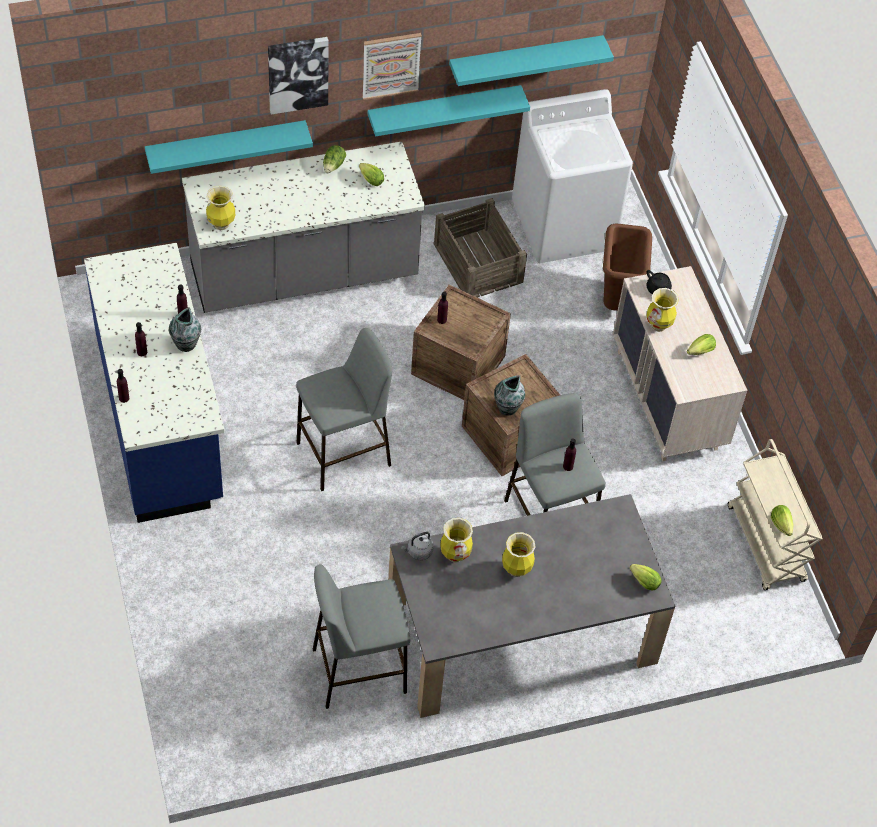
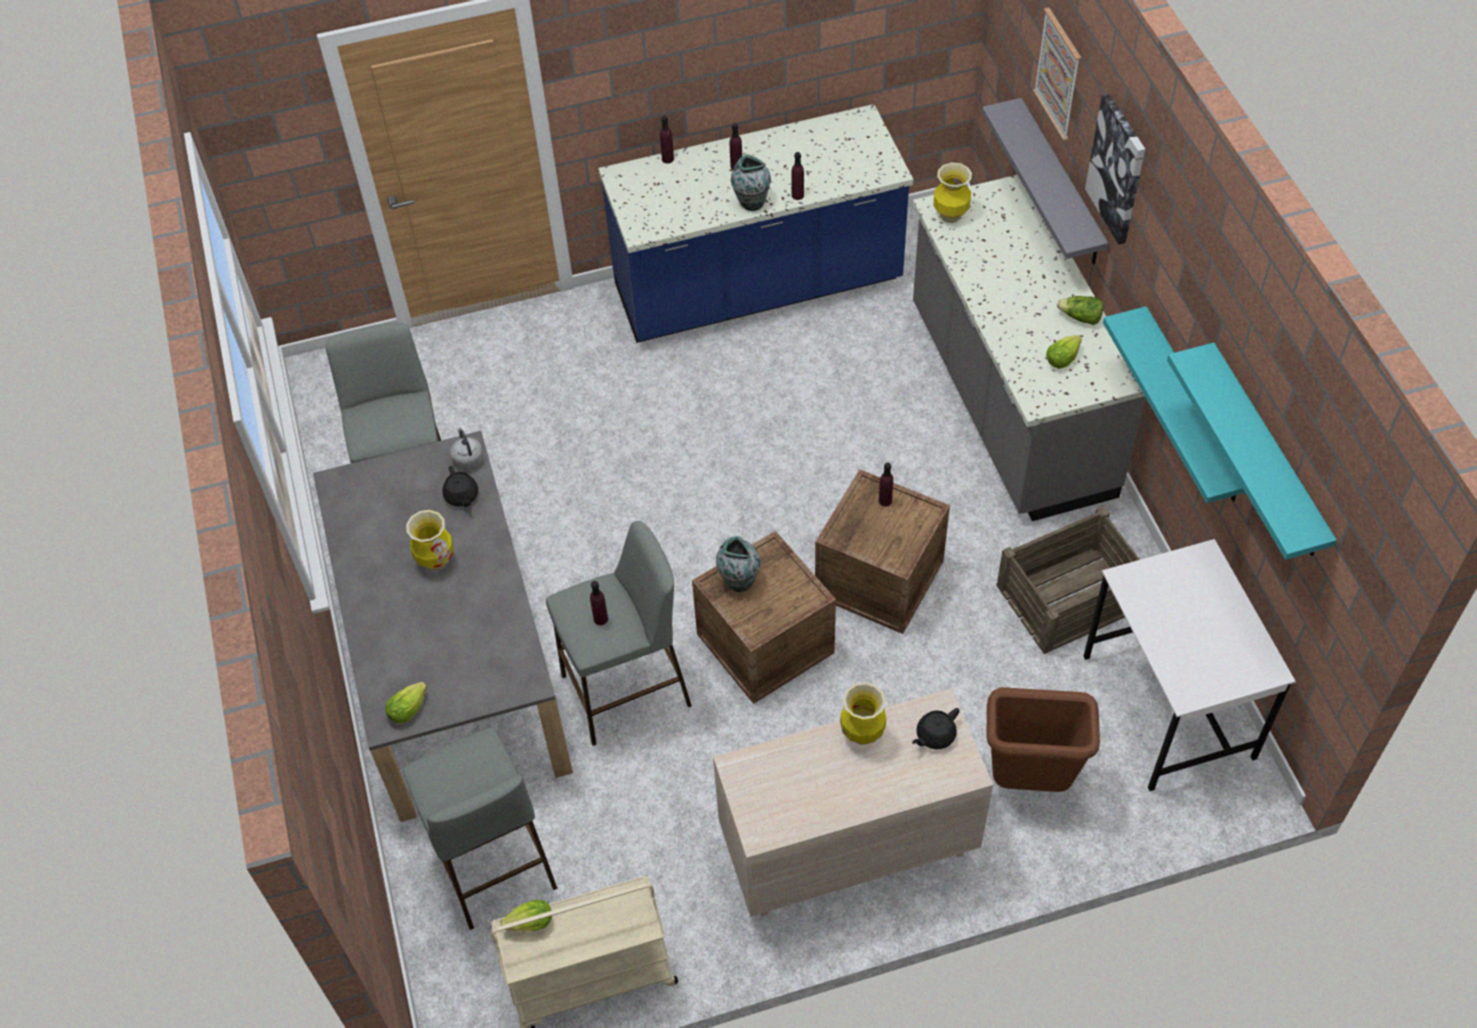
camera: 95 degrees right, 0 degrees up
turquoise shelf [145,120,313,174] -> grey shelf [982,98,1108,264]
grey stool [296,328,393,491] -> grey stool moved to [403,727,557,930]
picture [362,33,422,100] -> picture moved to [1033,7,1081,141]
vase [440,518,473,563] -> black teapot [442,466,478,507]
white washing machine [512,89,633,263] -> white desk [1084,539,1296,791]
lettuce [687,334,716,355] -> none

